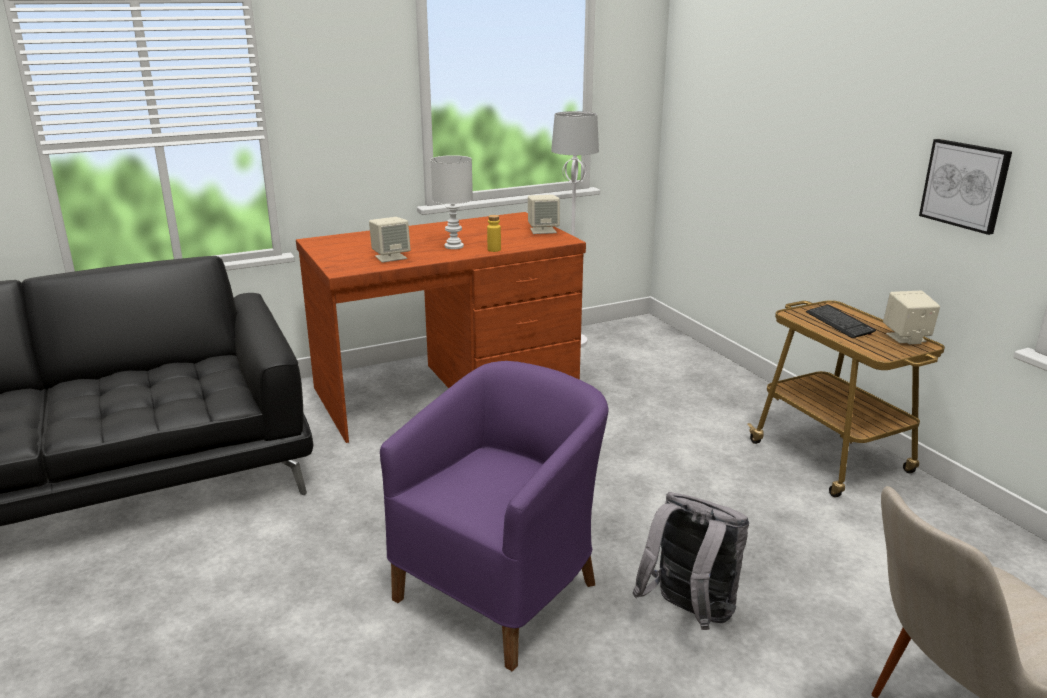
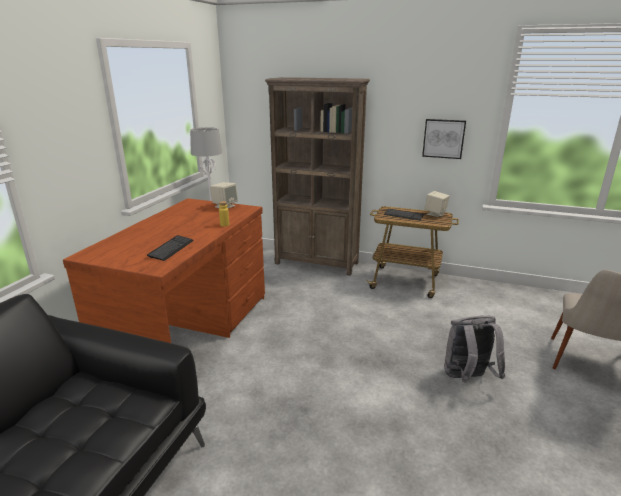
camera: 45 degrees left, 0 degrees up
beige speaker [369,217,411,263] -> keyboard [147,235,194,261]
purple armchair [380,361,609,671] -> none
white table lamp [430,155,473,249] -> none
none -> brown bookcase [265,77,370,276]

